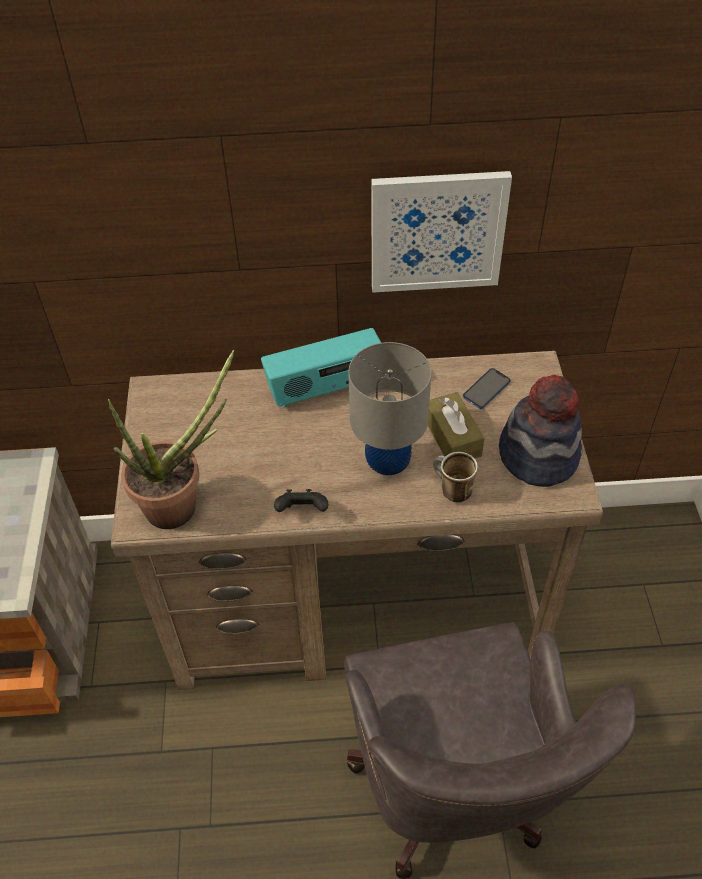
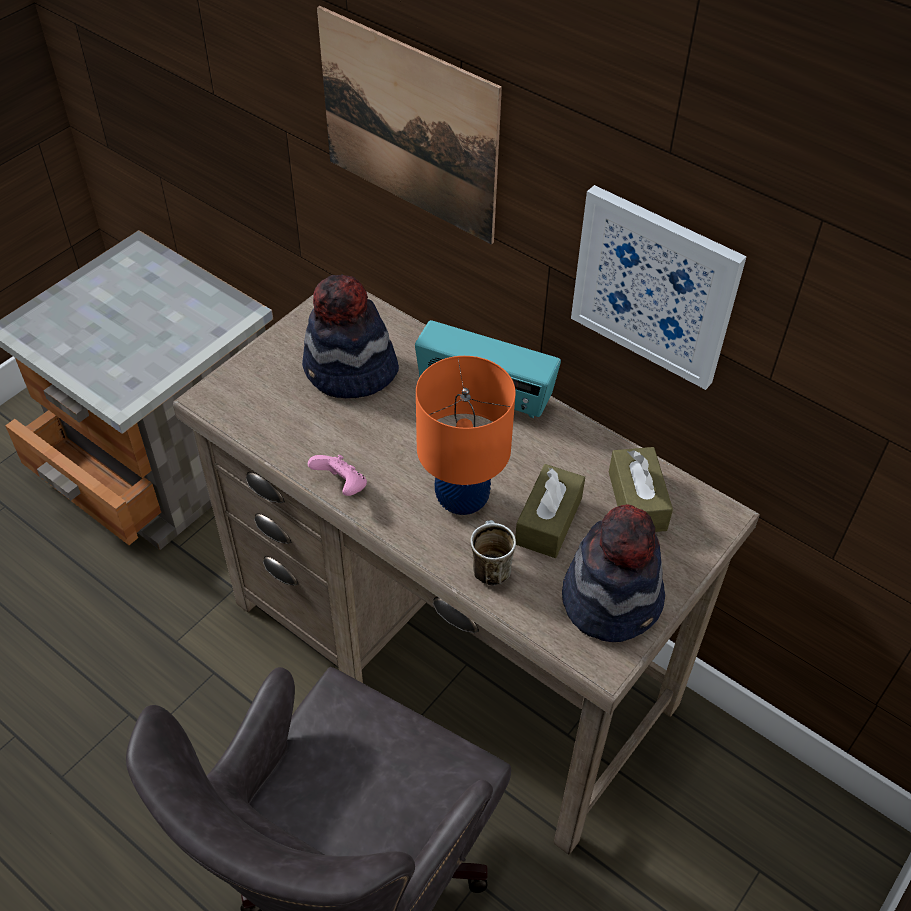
camera: 40 degrees right, 0 degrees up
potted plant [108,350,234,529] -> none
black game controller [274,489,328,512] -> pink game controller [308,455,367,496]
grey table lamp [348,342,431,475] -> orange table lamp [416,356,516,515]
phone [463,368,511,409] -> brown tissue box [609,447,673,532]
none -> hat [302,275,399,398]
none -> picture [317,6,502,245]

